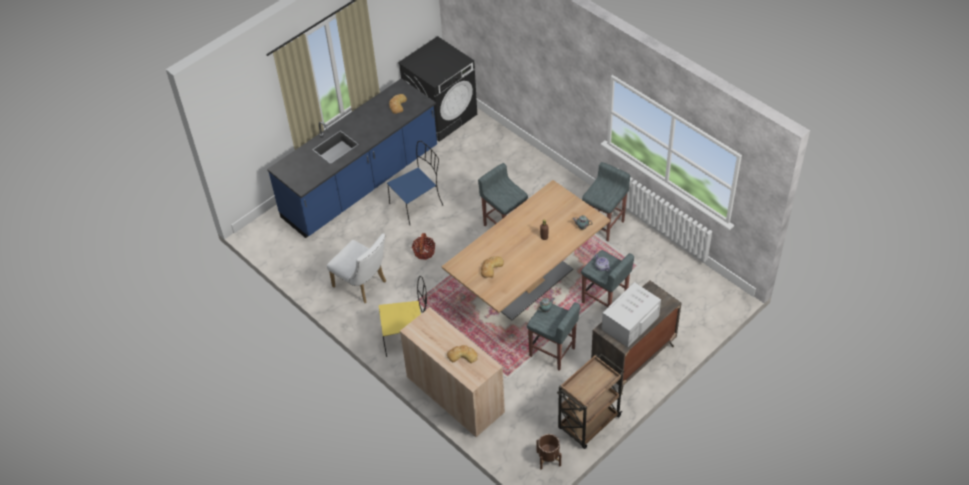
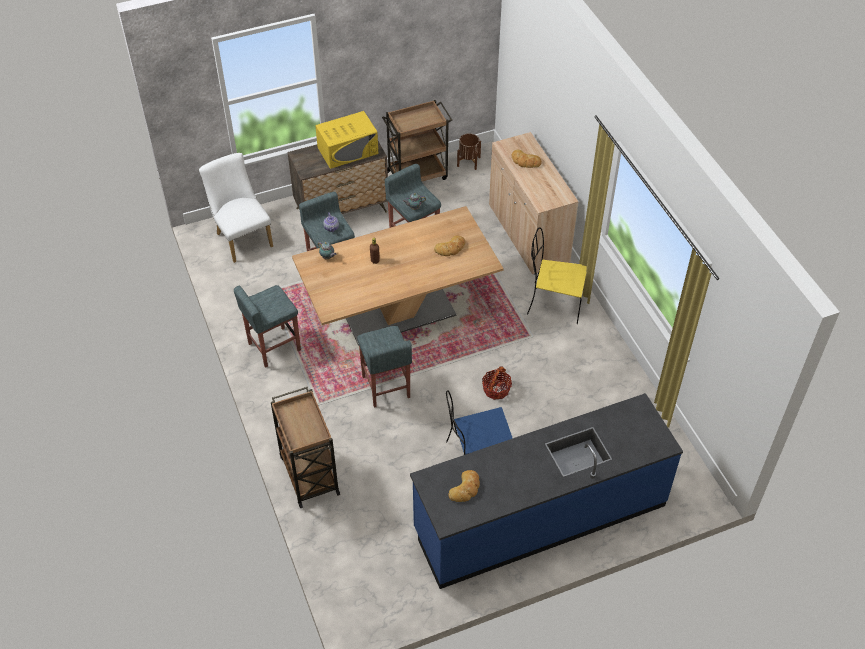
camera: 160 degrees left, 0 degrees up
white chair [327,233,386,303] -> white chair moved to [199,153,273,263]
black washing machine [398,36,477,142] -> none
white microwave [602,282,661,347] -> yellow microwave [315,111,378,169]
none -> brown cart [271,387,340,508]

